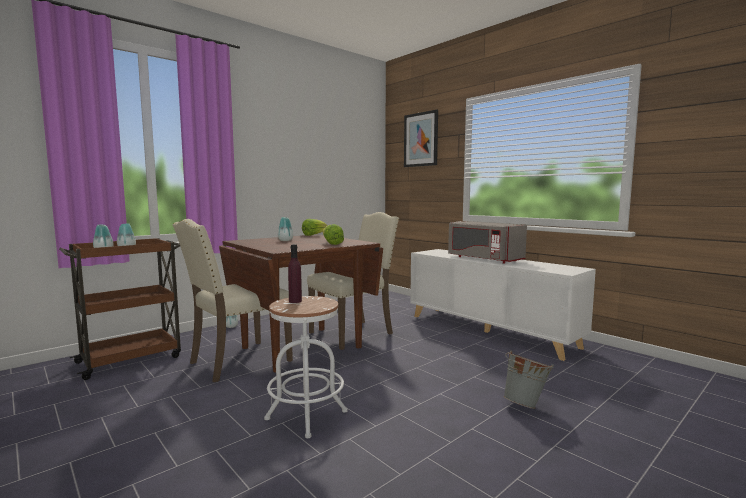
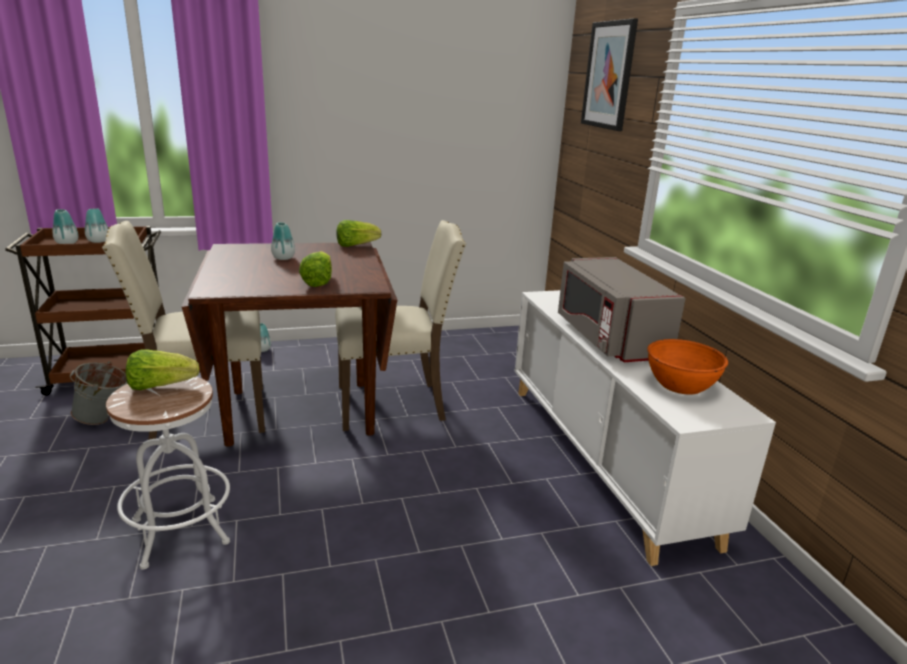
camera: 25 degrees right, 15 degrees up
purple bottle [288,244,302,303] -> lettuce [126,349,200,390]
grey bucket [503,351,554,409] -> grey bucket moved to [70,361,128,425]
none -> orange bowl [647,339,728,395]

